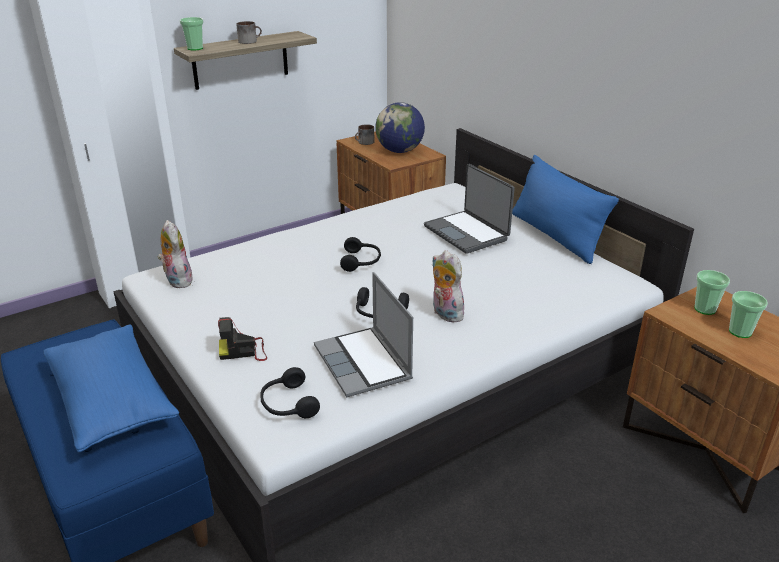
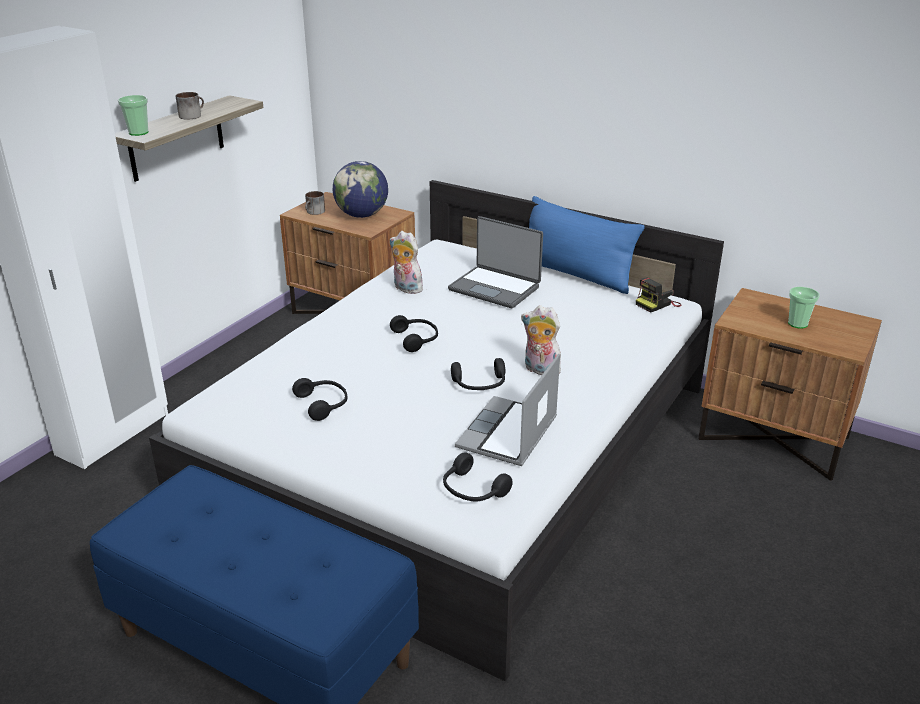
camera: 25 degrees left, 0 degrees up
blue pillow [43,325,179,453] -> none
plush toy [158,220,193,288] -> plush toy moved to [390,231,423,294]
camera [218,317,267,361] -> camera moved to [636,277,682,312]
laptop [314,272,413,397] -> laptop turned 75 degrees clockwise [455,354,560,466]
cup [694,270,730,315] -> none
none -> black headphones [292,378,347,421]

